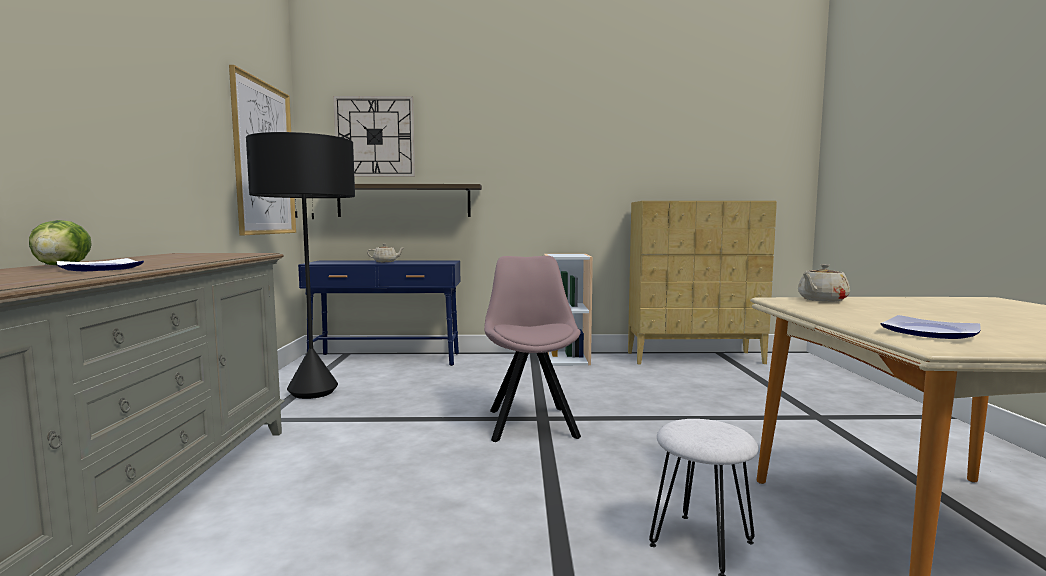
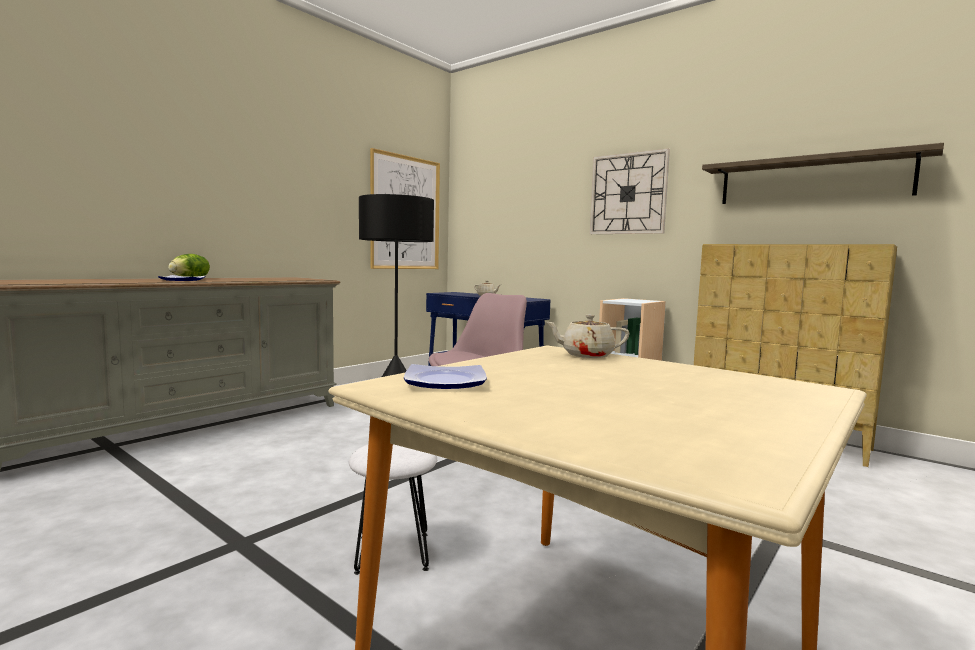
camera: 40 degrees right, 0 degrees up
wall clock [333,96,415,177] -> wall clock moved to [590,148,670,234]
shelf [337,184,482,217] -> shelf moved to [702,143,944,204]

